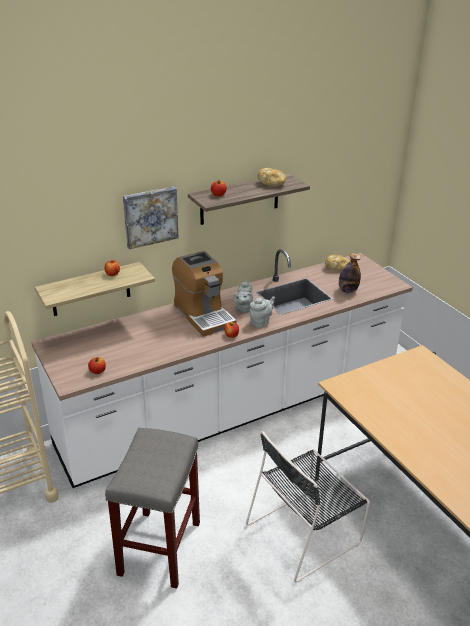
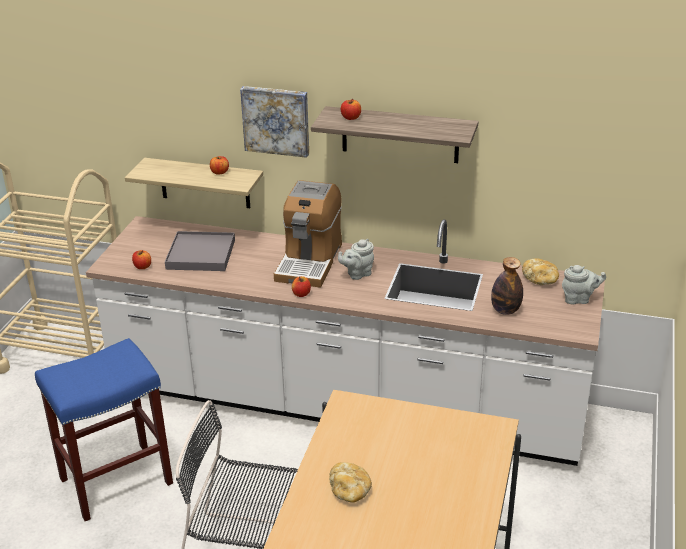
camera: 45 degrees right, 0 degrees up
grey stool [105,428,200,589] -> blue stool [35,338,173,521]
grey teapot [249,296,275,328] -> grey teapot moved to [562,265,606,304]
bread [258,168,286,186] -> bread moved to [329,462,372,503]
none -> grey tray [165,231,235,271]

